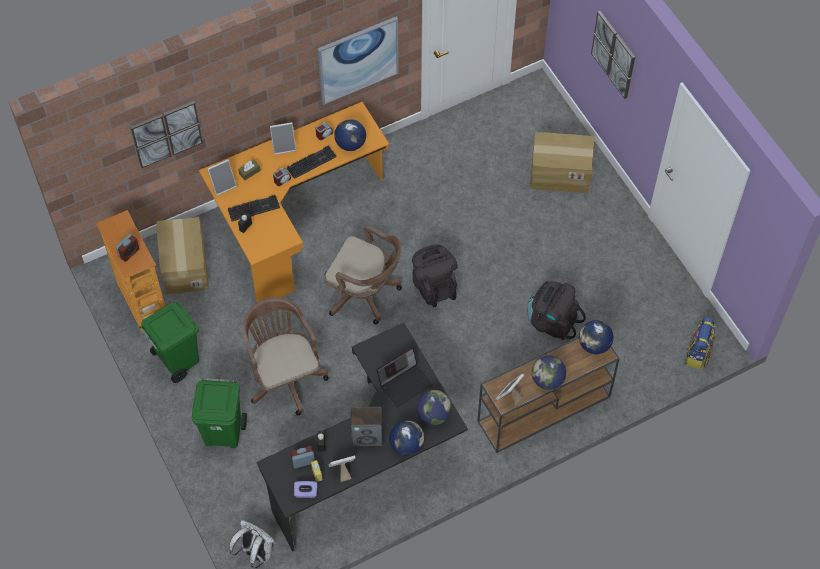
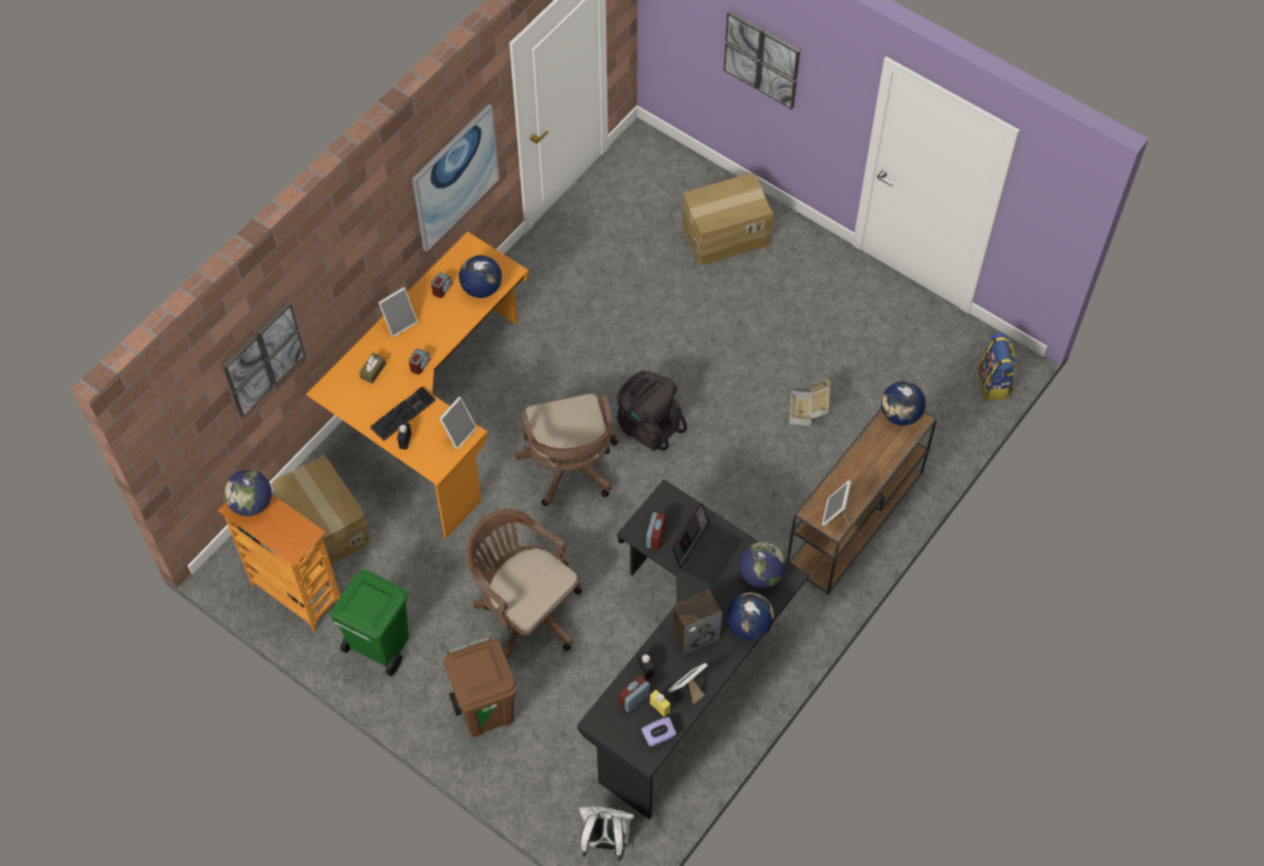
camera: 25 degrees left, 0 degrees up
alarm clock [116,234,139,262] -> alarm clock moved to [646,512,666,550]
green trash can [192,378,247,448] -> brown trash can [444,636,516,737]
picture frame [207,159,237,196] -> picture frame moved to [439,396,477,450]
keyboard [287,146,337,179] -> none
brown office chair [324,225,402,324] -> brown office chair turned 75 degrees clockwise [515,394,618,506]
black backpack [527,281,586,340] -> cardboard box [789,378,830,426]
globe [532,355,566,390] -> globe moved to [224,470,272,516]

